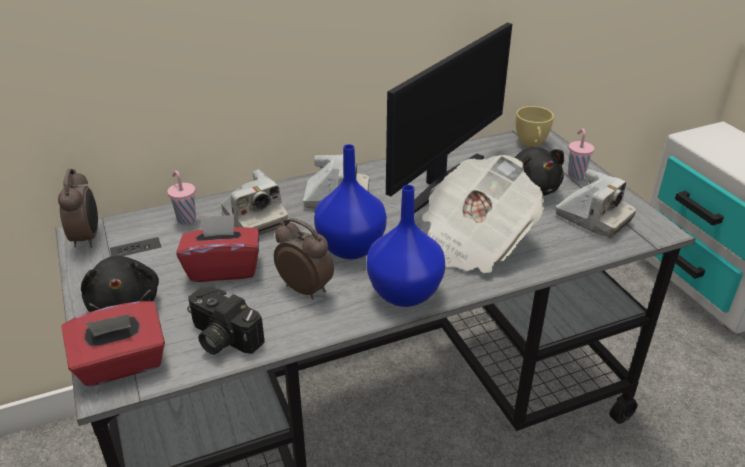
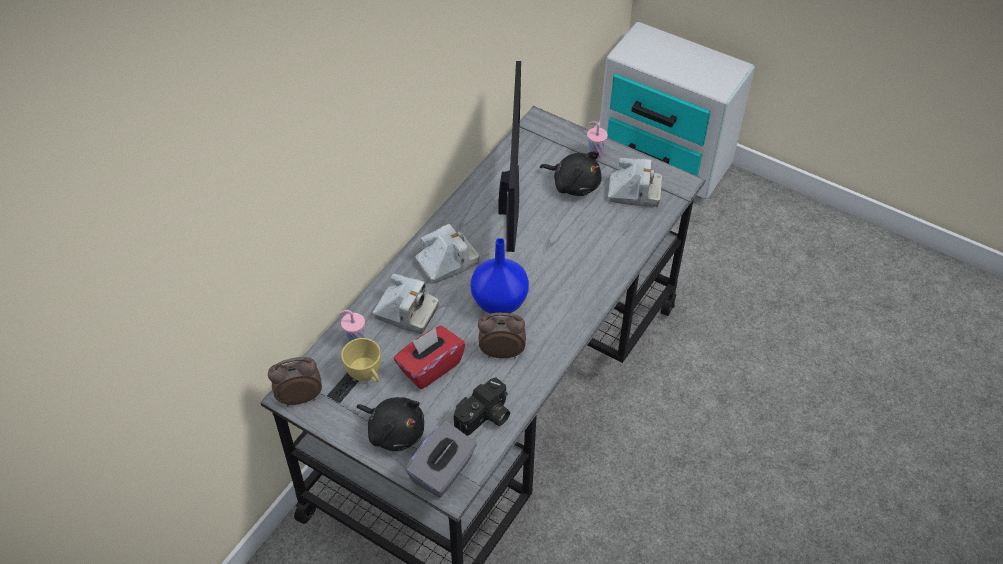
camera: 35 degrees left, 15 degrees up
alarm clock [58,169,98,248] -> alarm clock turned 60 degrees counterclockwise [268,357,322,406]
red tissue box [61,301,165,387] -> grey tissue box [405,420,477,497]
camera [187,286,265,355] -> camera turned 45 degrees counterclockwise [454,377,510,436]
blue vase [366,185,445,307] -> none
newspaper [422,155,544,273] -> none
yellow cup [516,106,554,147] -> yellow cup moved to [341,338,381,382]

